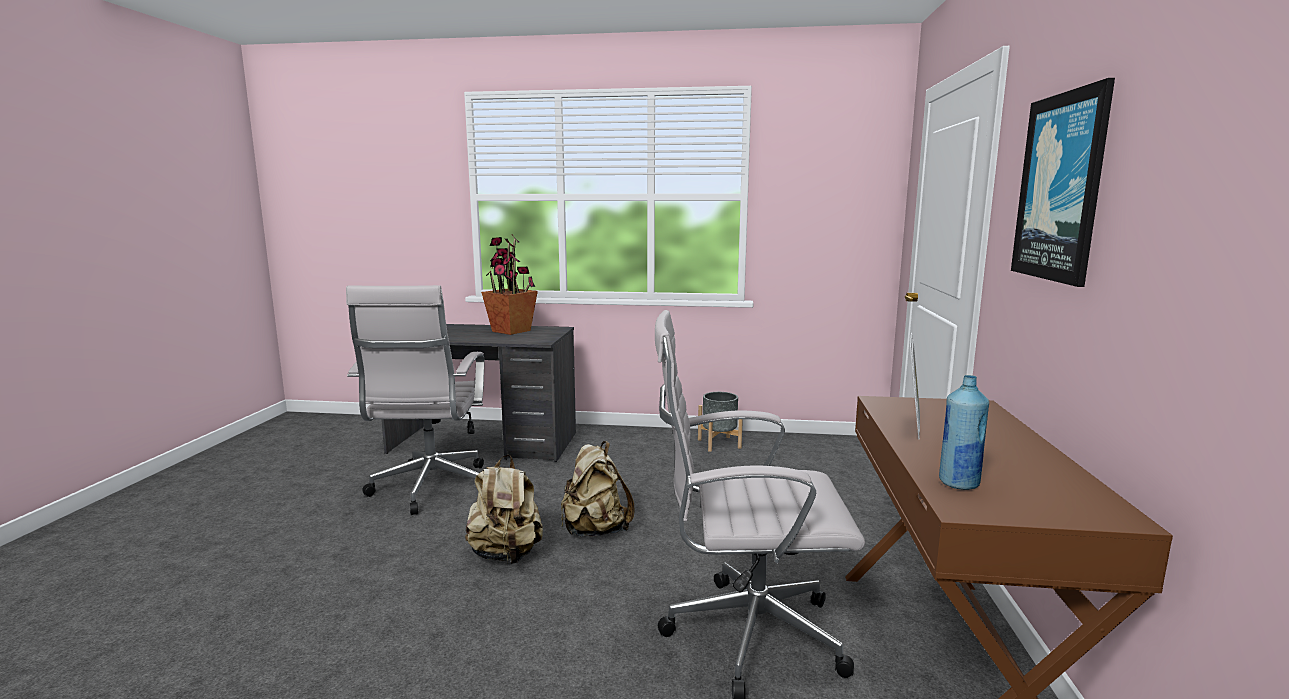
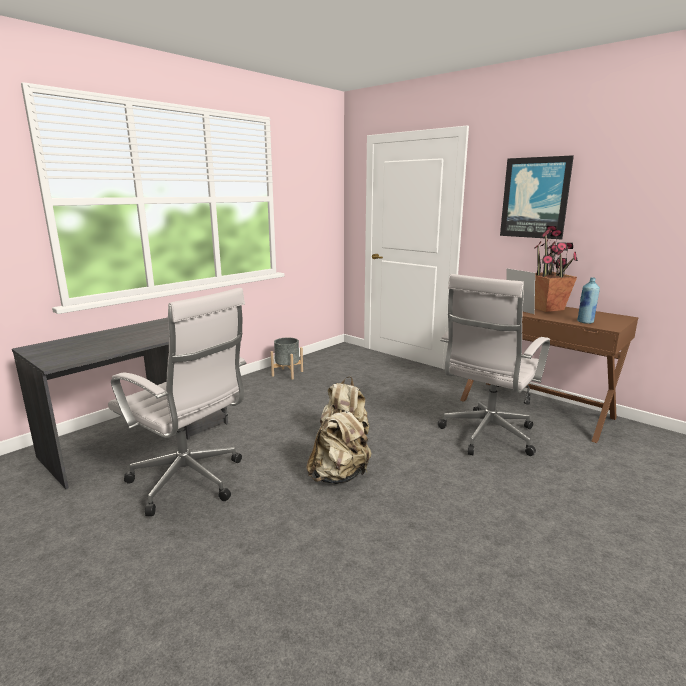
camera: 55 degrees left, 5 degrees up
potted plant [481,234,538,335] -> potted plant moved to [534,226,578,312]

